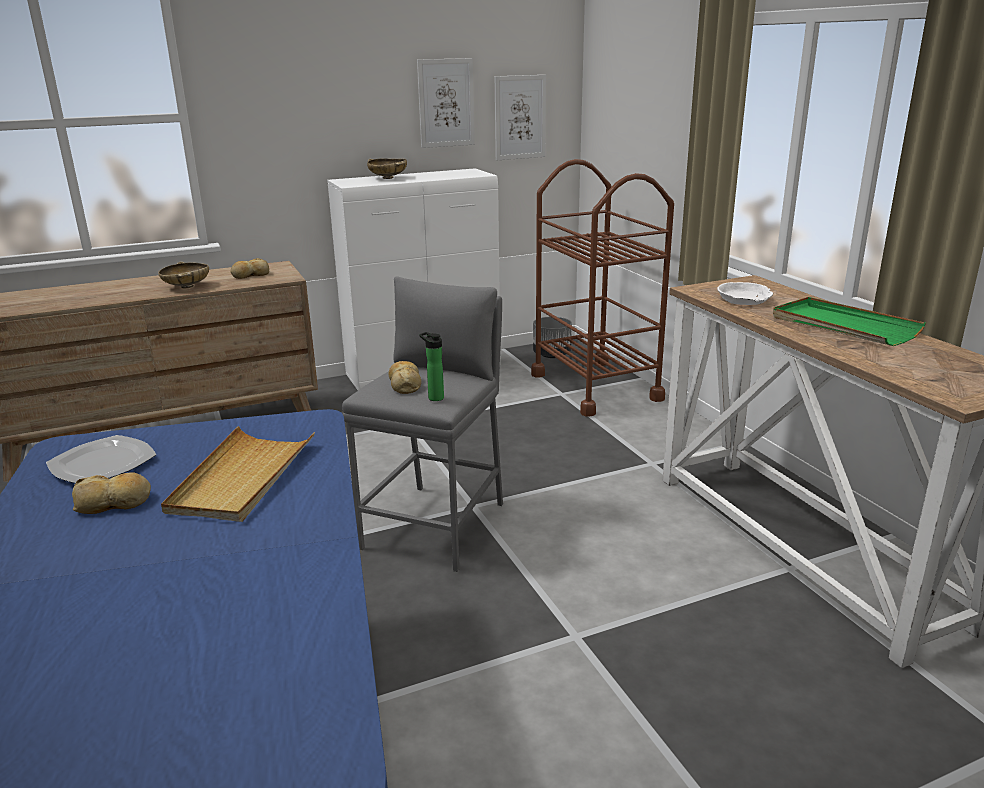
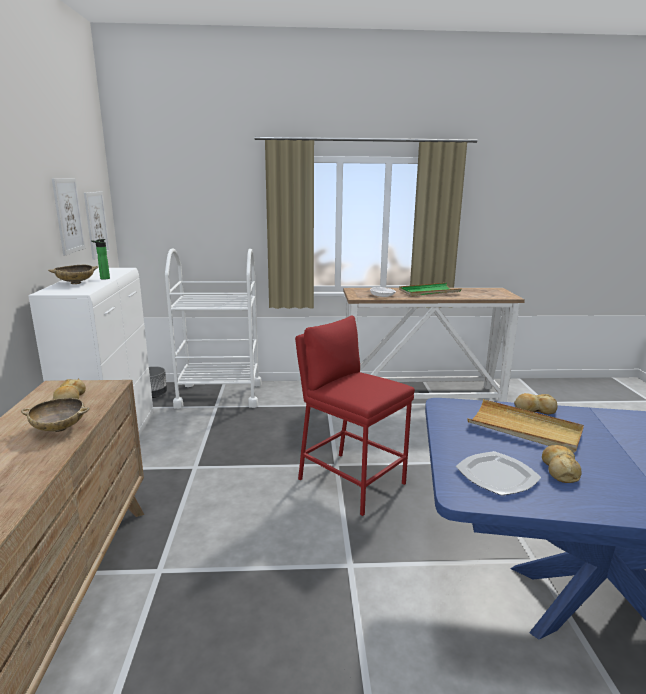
camera: 70 degrees left, 5 degrees down
grey stool [342,276,503,572] -> red stool [295,315,415,516]
bread [388,361,421,394] -> bread moved to [514,393,557,414]
bottle [420,332,444,401] -> bottle moved to [91,239,110,280]
brown cart [531,159,674,417] -> white cart [165,249,262,409]

